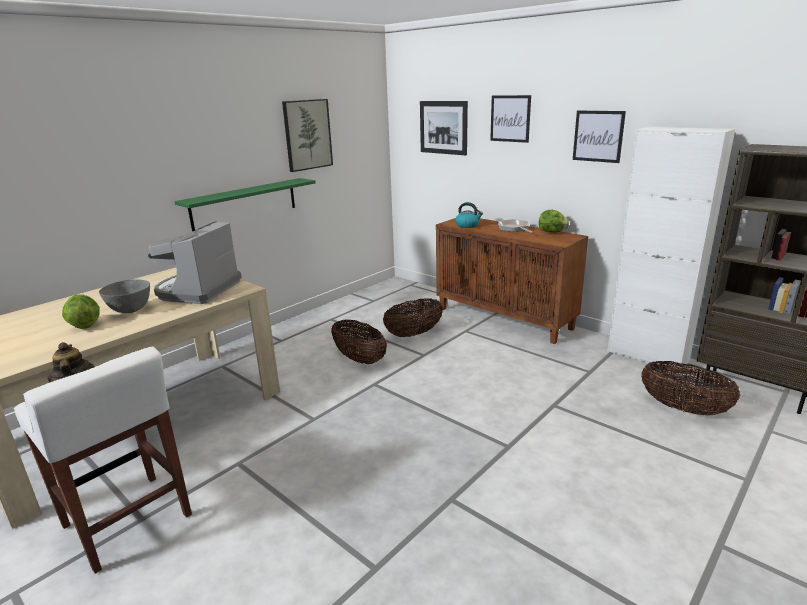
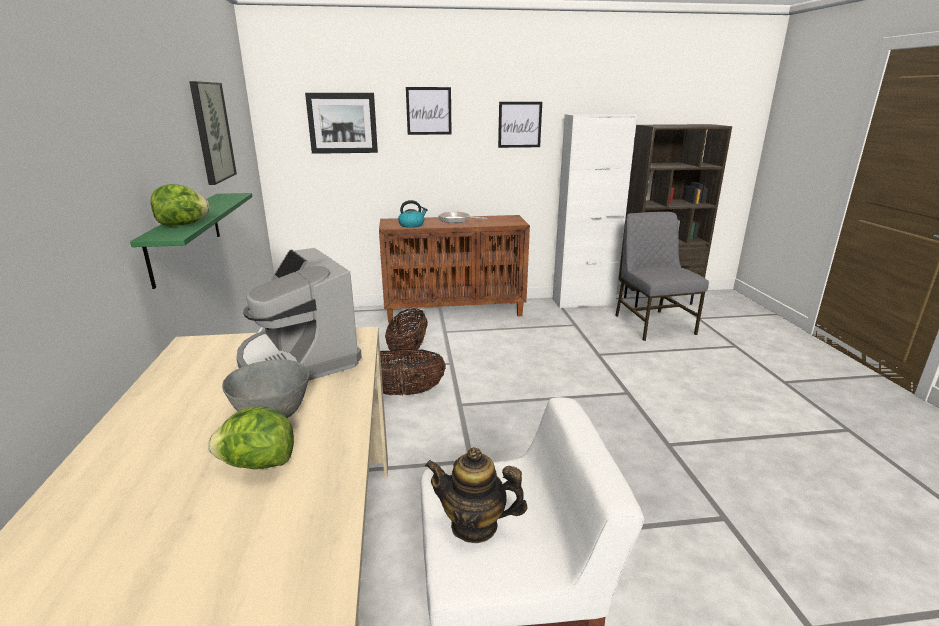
camera: 50 degrees left, 0 degrees up
lettuce [539,210,569,233] -> lettuce moved to [151,184,210,226]
basket [641,361,741,415] -> grey chair [615,212,709,341]

